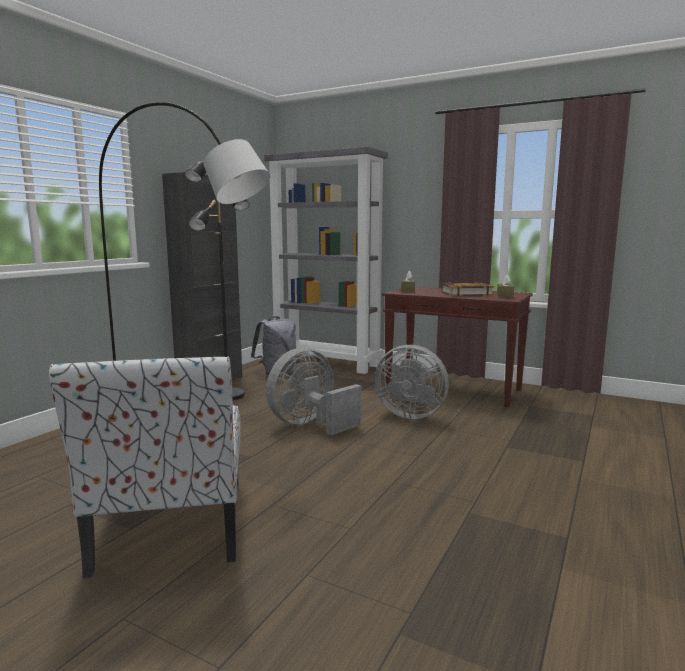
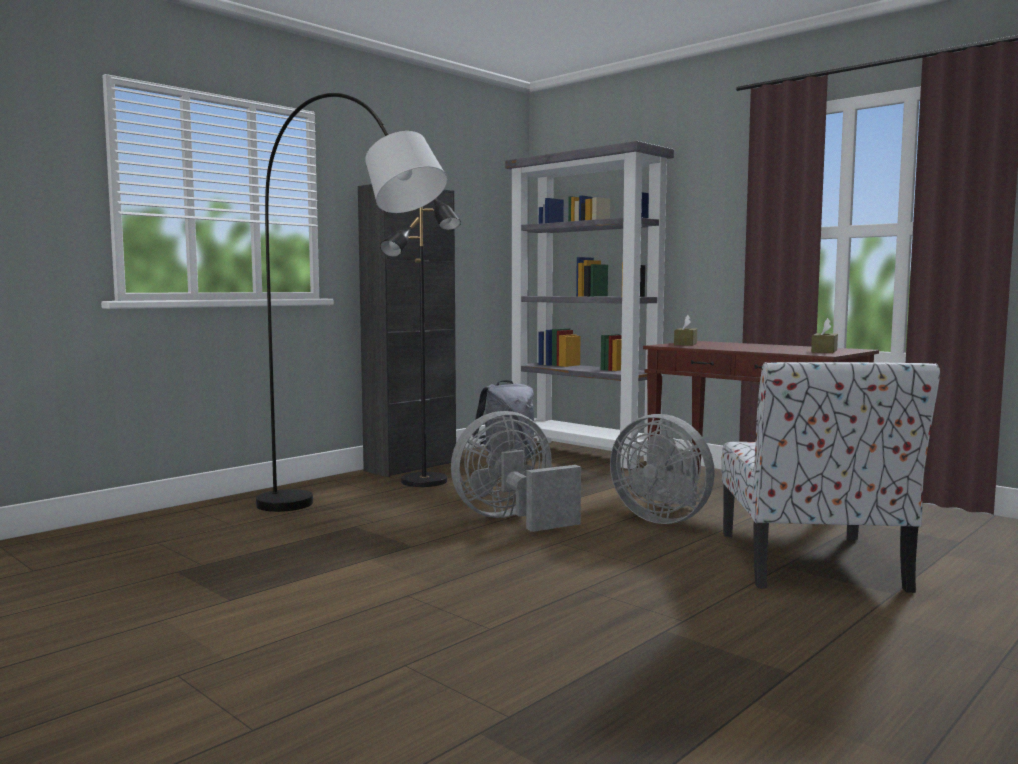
camera: 15 degrees right, 5 degrees down
chair [49,356,241,578] -> chair moved to [721,362,940,593]
book [441,282,495,296] -> none

